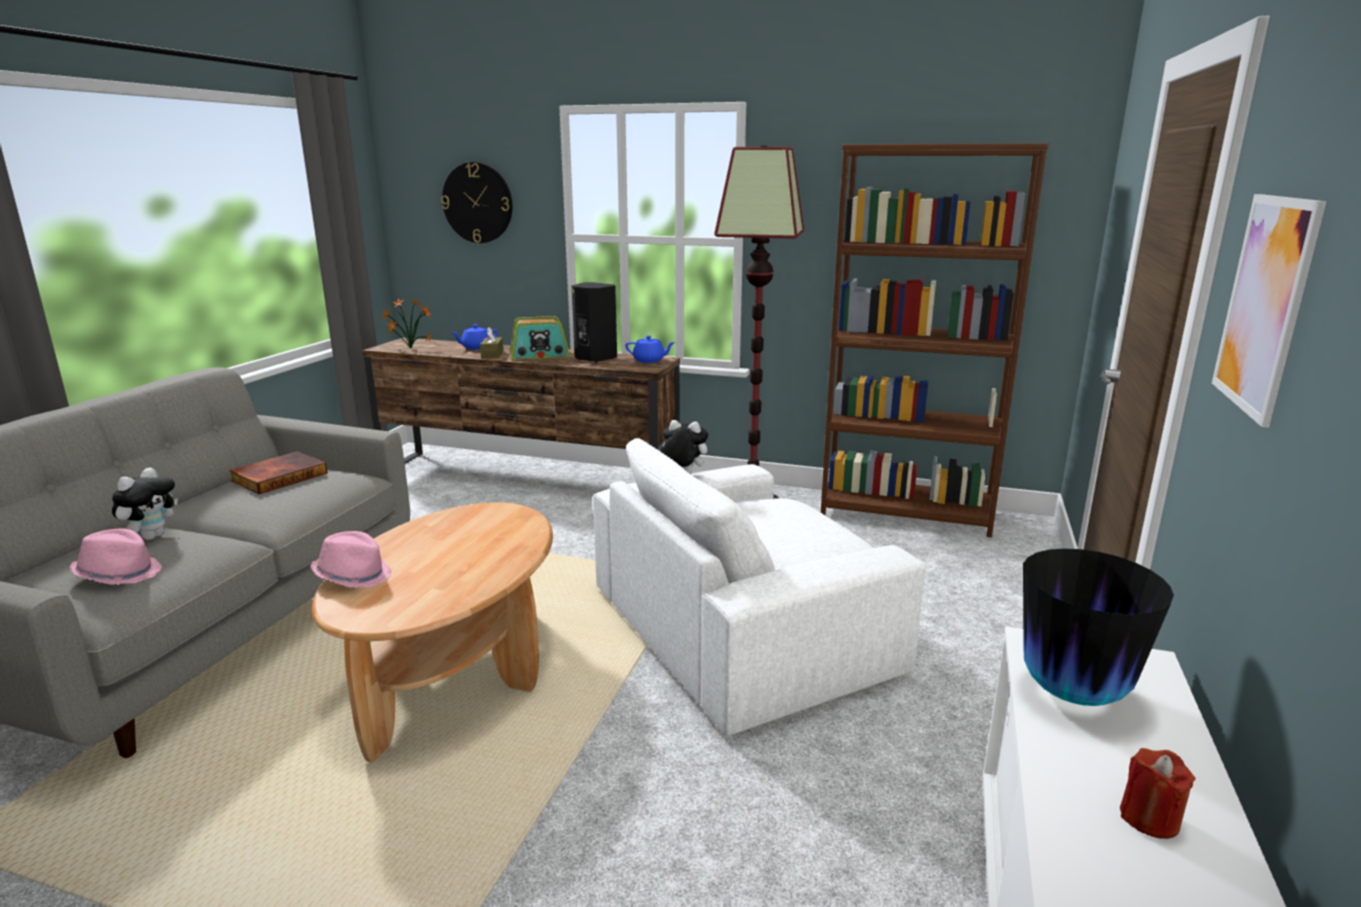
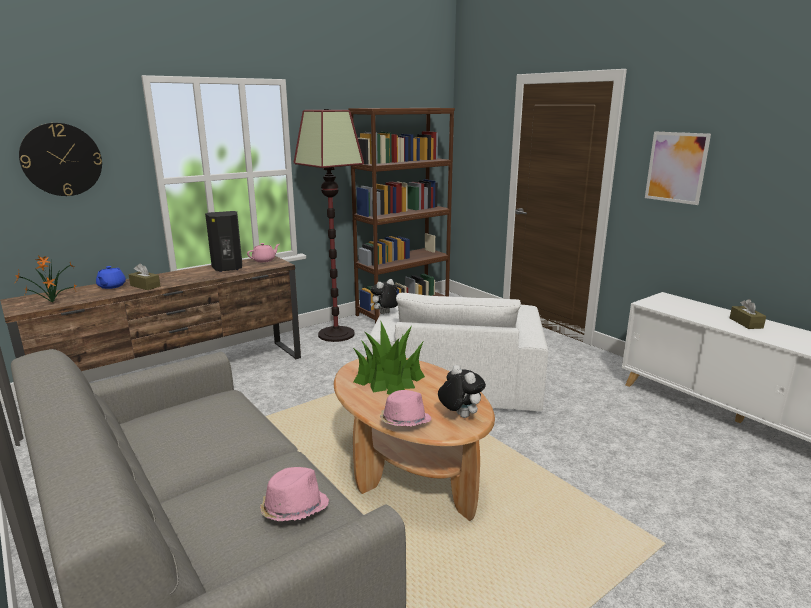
camera: 55 degrees left, 0 degrees up
plush toy [112,468,178,540] -> plush toy moved to [438,365,486,418]
book [229,451,328,494] -> none
radio [510,316,570,360] -> none
blue teapot [625,336,675,363] -> pink teapot [247,243,280,262]
vase [1023,548,1174,706] -> none
red candle [1120,748,1195,839] -> brown tissue box [730,299,766,329]
none -> potted plant [353,322,425,395]

